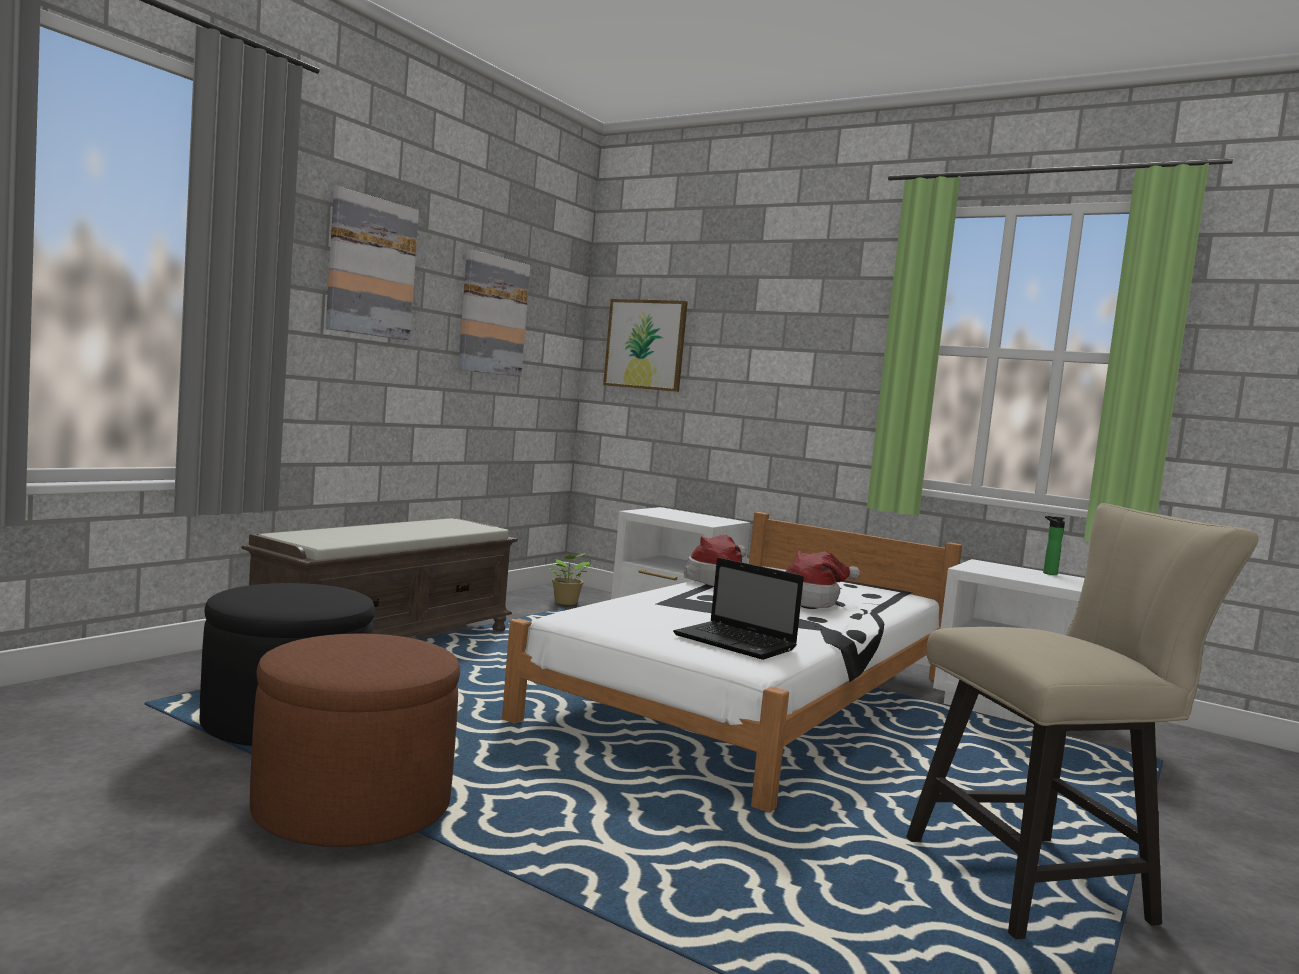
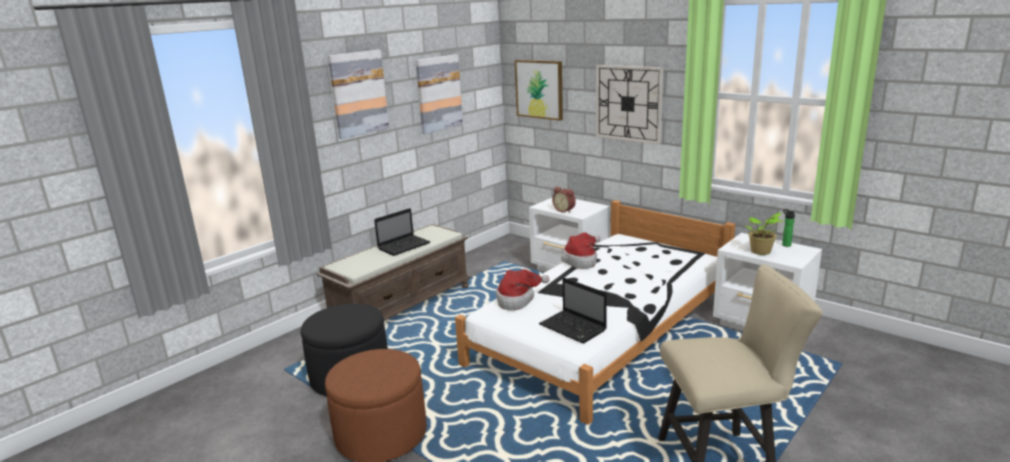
camera: 10 degrees right, 15 degrees up
potted plant [549,553,593,605] -> potted plant moved to [746,213,784,255]
hat [785,551,861,608] -> hat moved to [496,269,550,310]
none -> laptop [374,208,430,256]
none -> alarm clock [552,187,576,213]
none -> wall clock [596,65,663,145]

